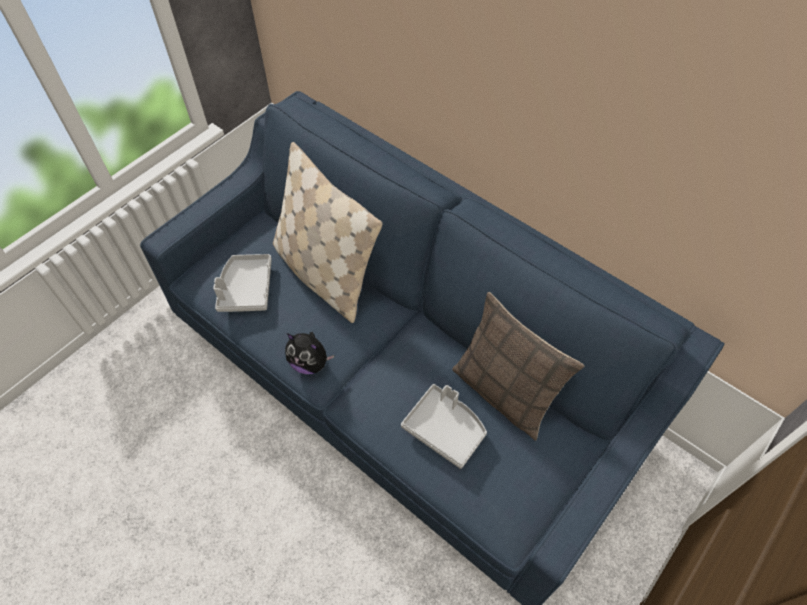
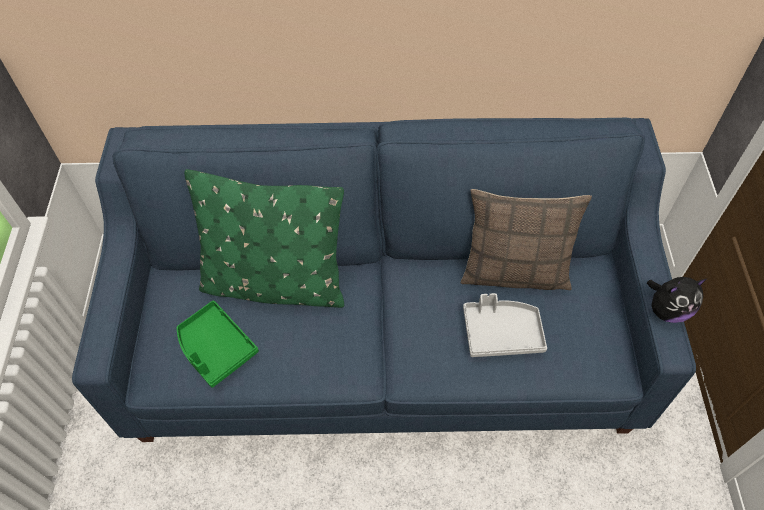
camera: 40 degrees left, 0 degrees up
grey tray [213,254,272,312] -> green tray [177,301,259,388]
beige pillow [273,142,382,323] -> green pillow [184,169,344,308]
plush toy [285,332,334,374] -> plush toy moved to [647,277,706,323]

